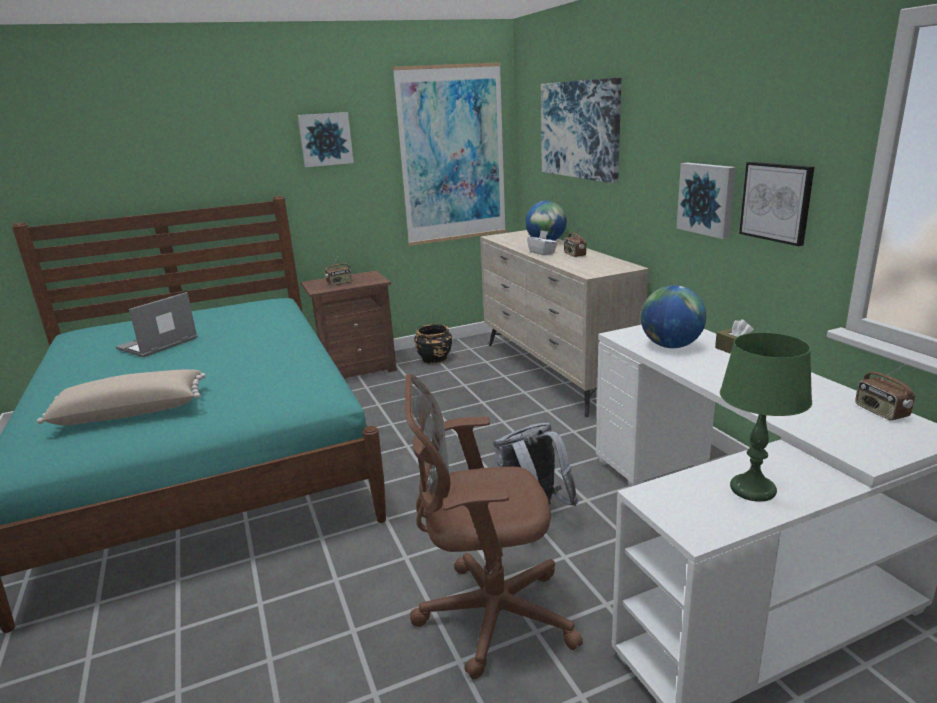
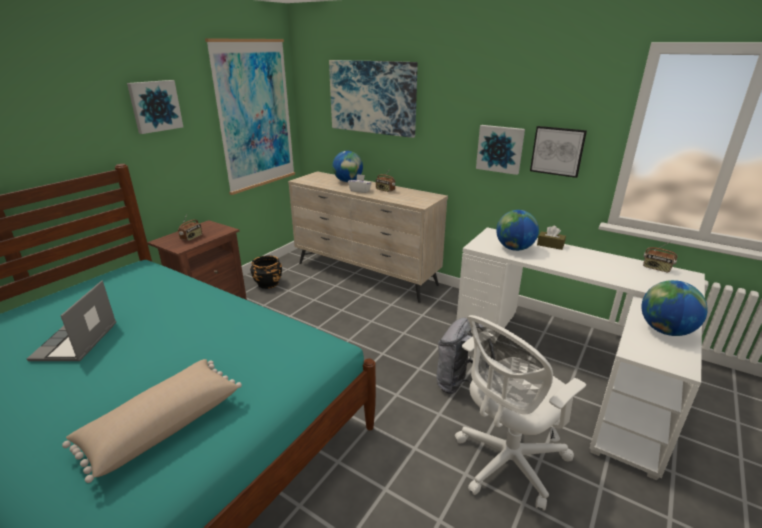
camera: 35 degrees left, 5 degrees up
brown office chair [405,374,583,679] -> white office chair [455,315,586,511]
green table lamp [720,332,812,502] -> globe [641,280,708,336]

